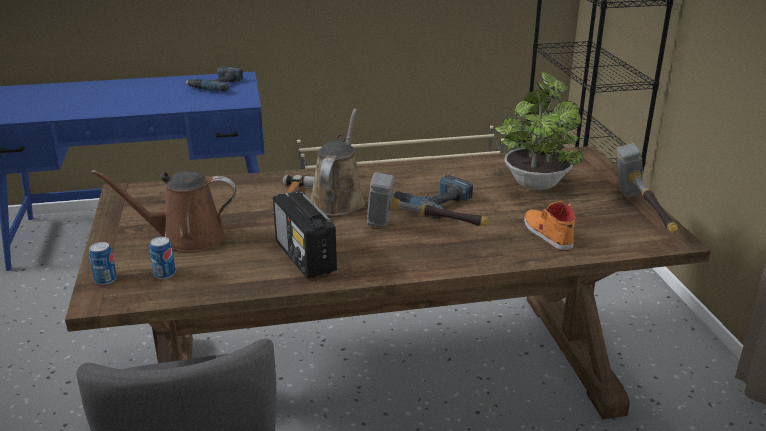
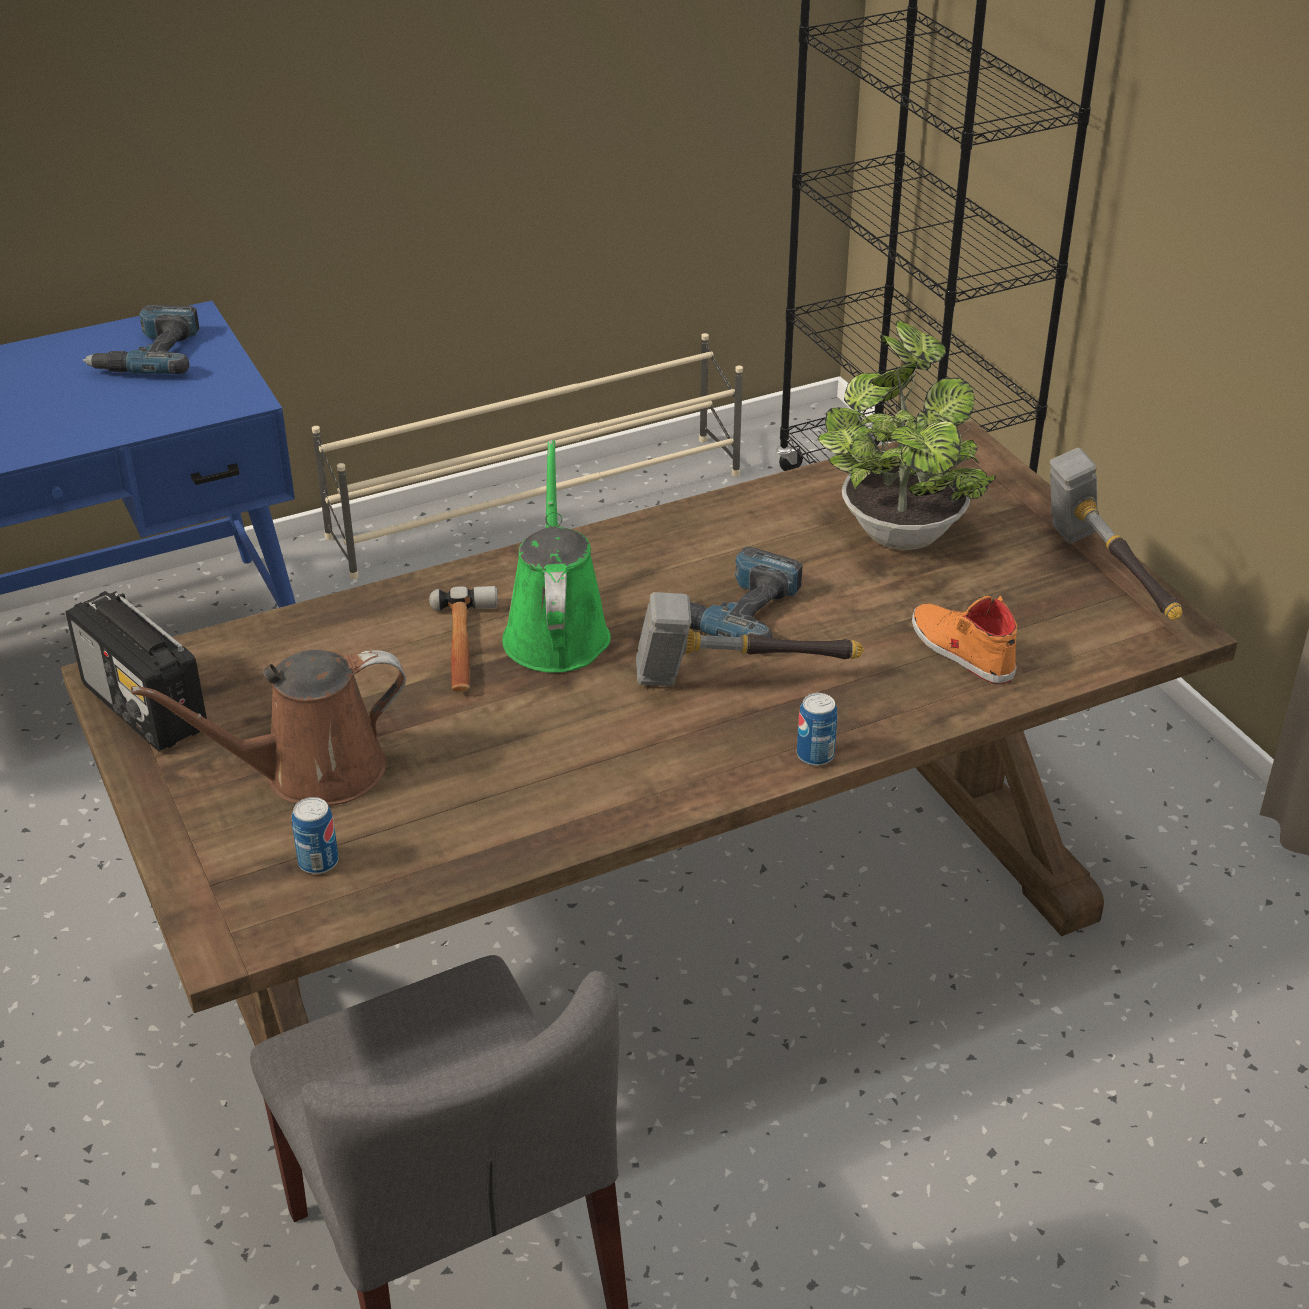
camera: 15 degrees left, 10 degrees up
can [89,242,117,285] -> can moved to [797,693,837,766]
radio [273,191,337,278] -> radio moved to [66,591,207,751]
brown watering can [310,109,365,216] -> green watering can [502,440,611,673]

